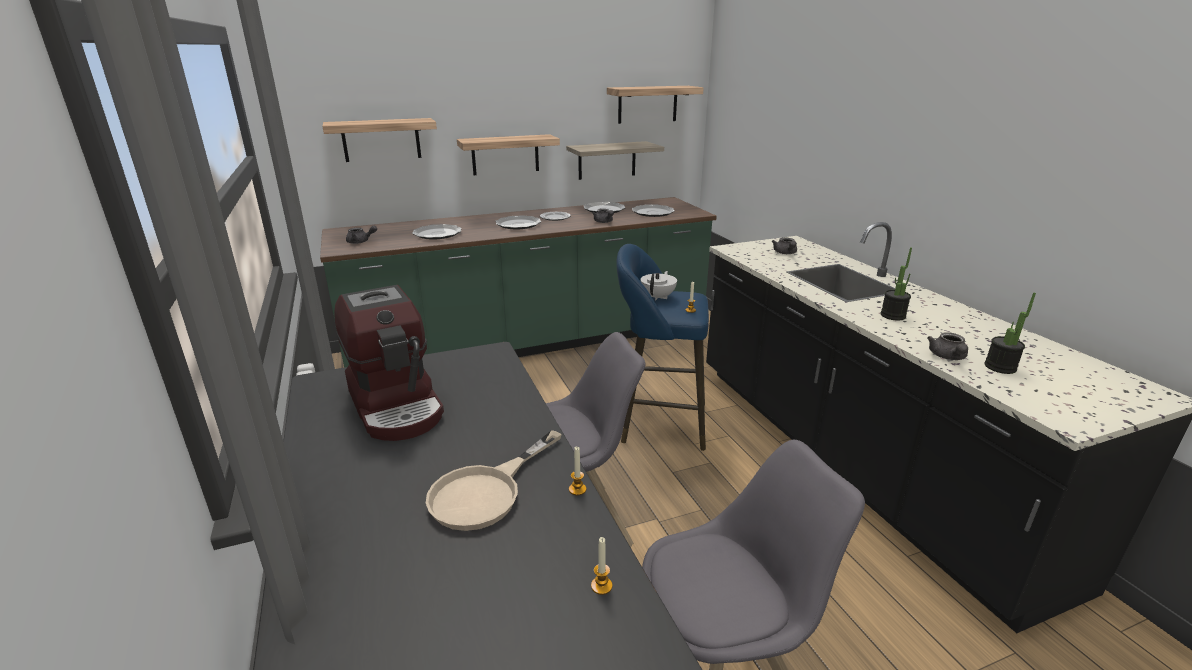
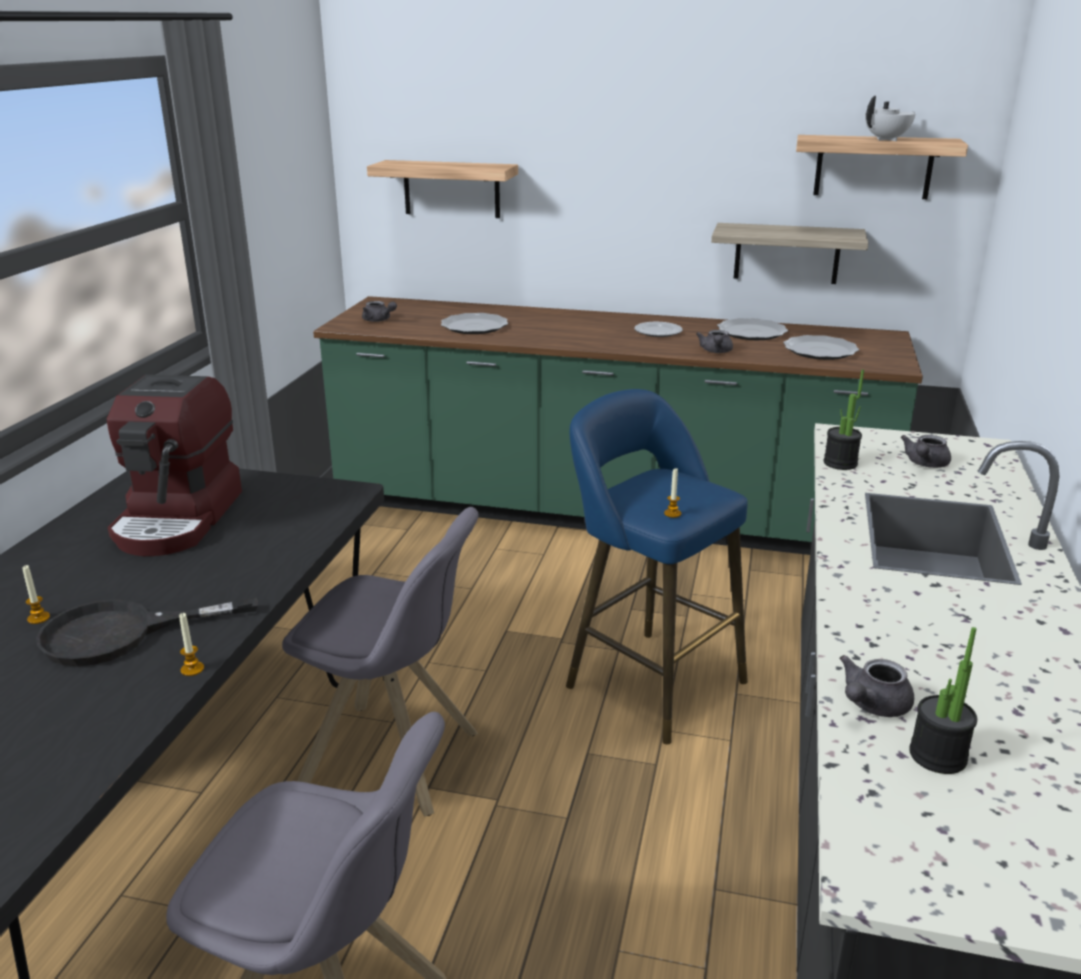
camera: 35 degrees right, 0 degrees up
beige frying pan [426,430,562,531] -> black frying pan [36,597,258,666]
shelf [457,134,560,175] -> none
plate [495,215,542,229] -> none
candle [591,537,613,595] -> candle moved to [22,565,50,624]
white teapot [641,271,677,301] -> white teapot moved to [865,96,915,141]
potted plant [880,248,912,320] -> potted plant moved to [824,369,864,470]

